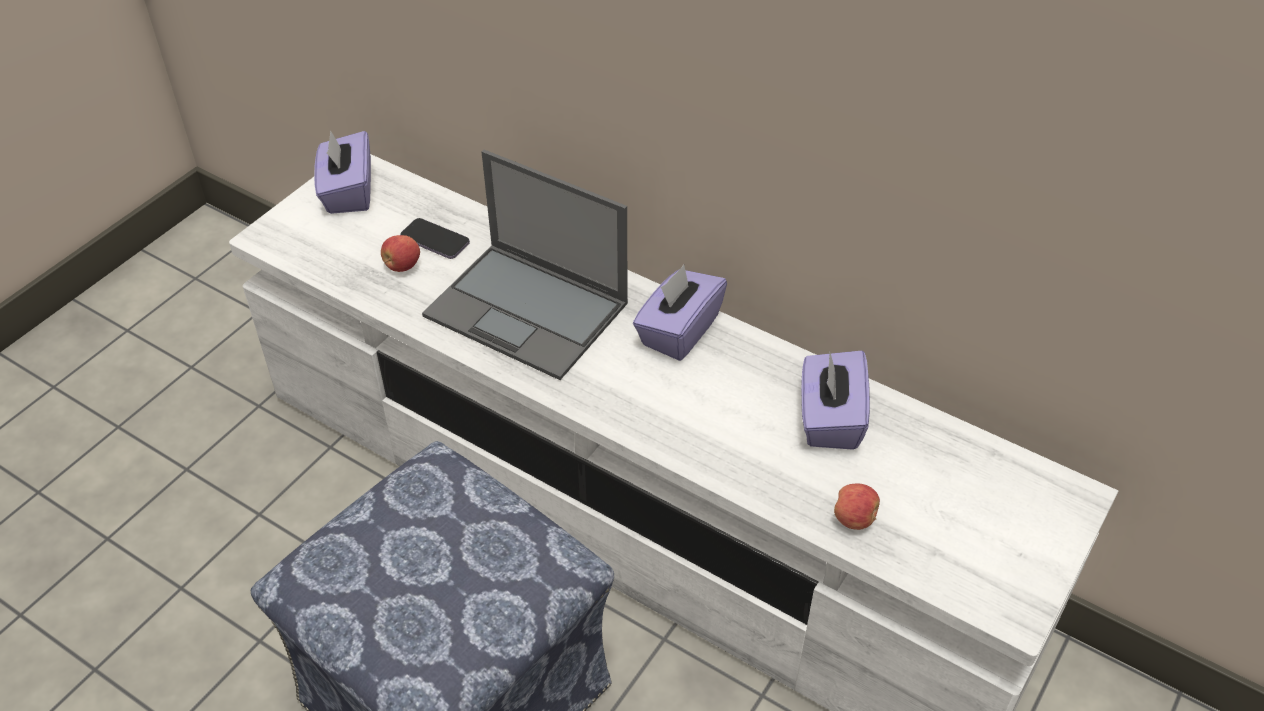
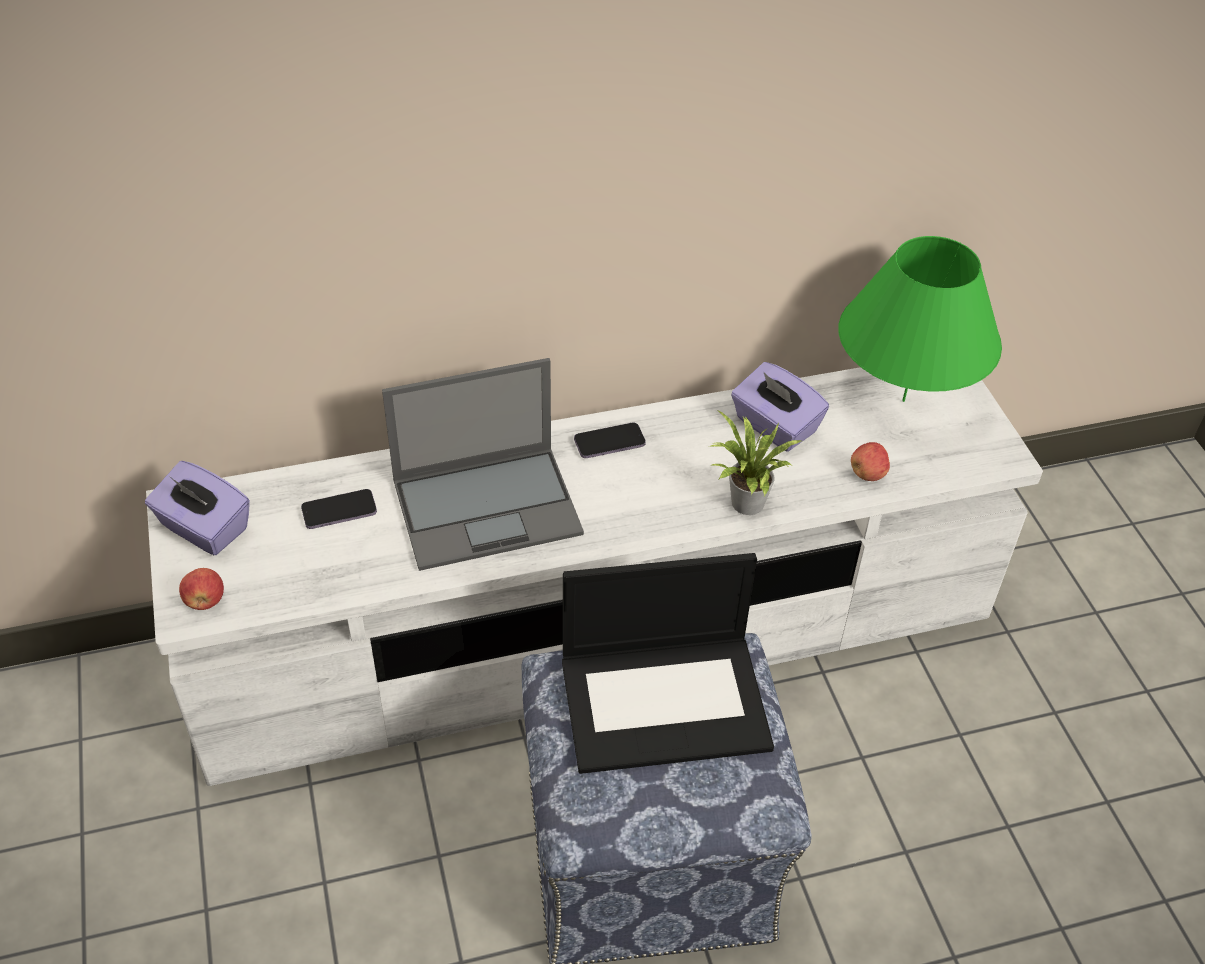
camera: 50 degrees left, 0 degrees up
apple [381,235,420,272] -> apple moved to [179,568,224,610]
purple tissue box [633,265,727,361] -> phone [574,423,646,458]
none -> laptop [562,553,774,774]
none -> potted plant [710,410,801,515]
none -> green table lamp [838,236,1002,402]

